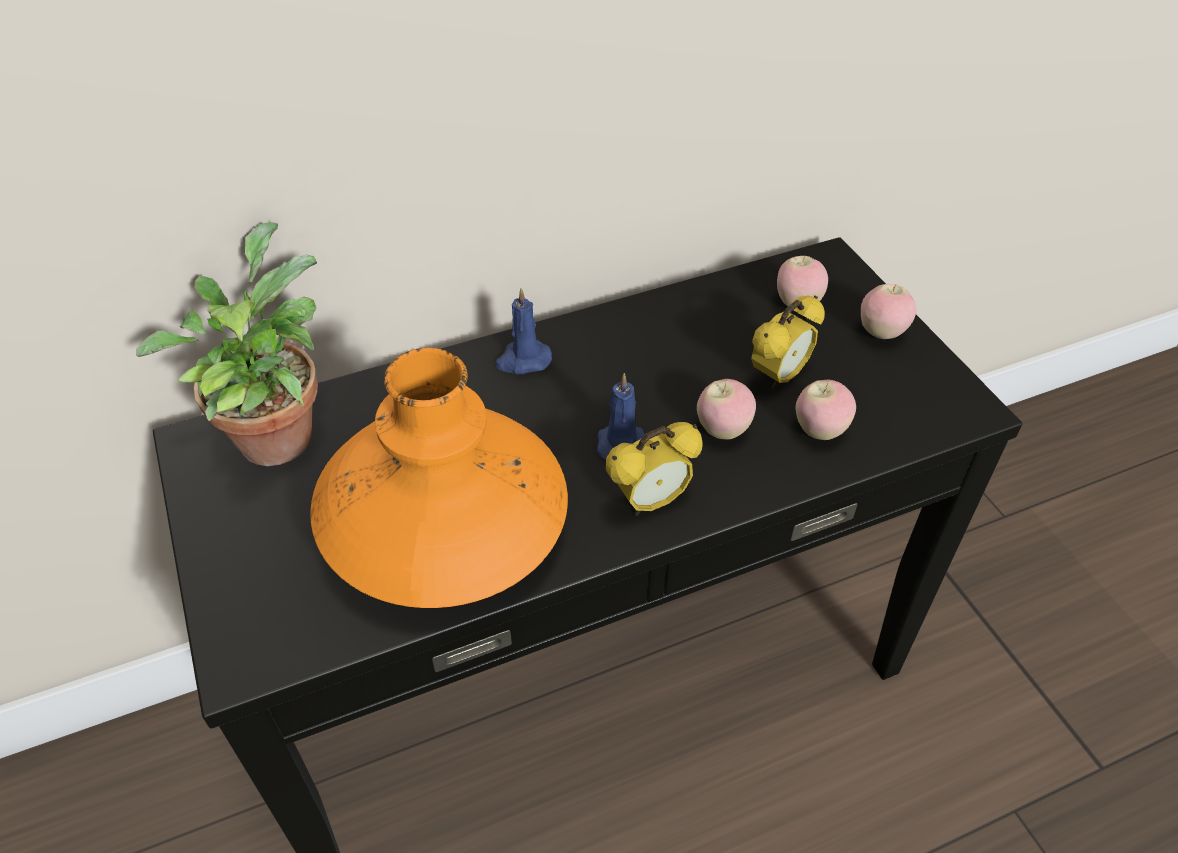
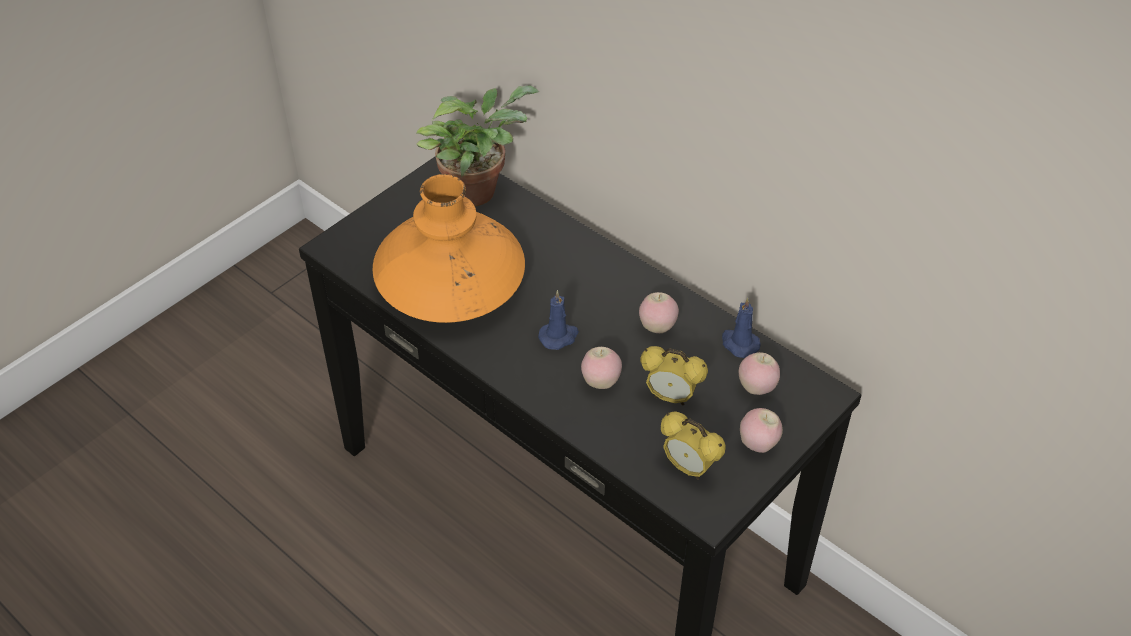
camera: 65 degrees right, 0 degrees up
blue candle [495,288,552,374] -> blue candle moved to [722,297,761,358]
alarm clock [606,422,702,516] -> alarm clock moved to [661,411,726,480]
apple [796,380,856,440] -> apple moved to [639,292,679,333]

